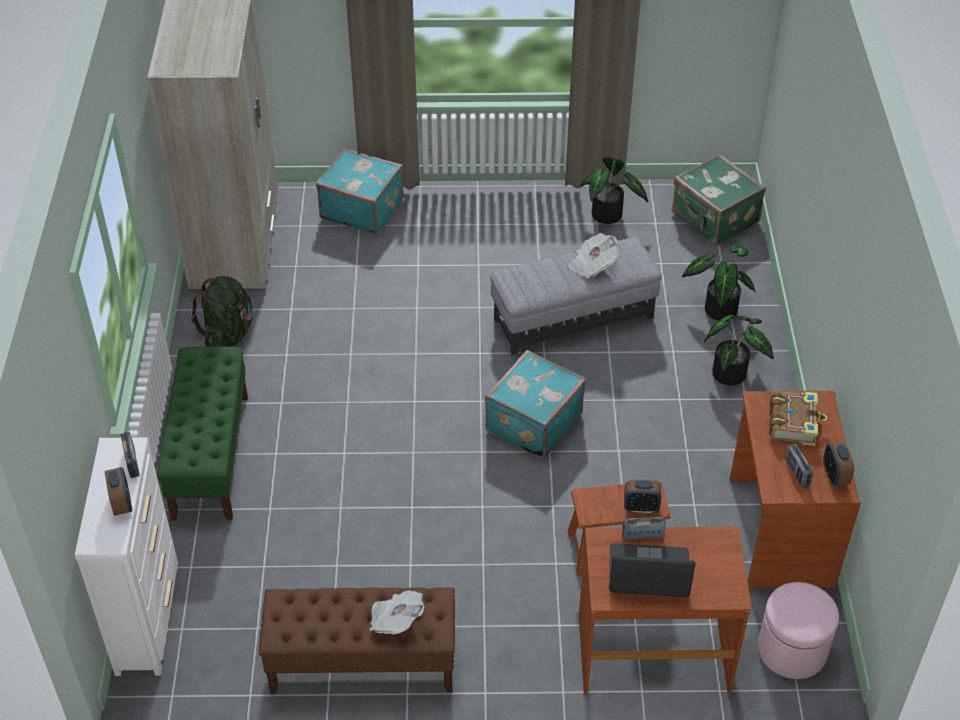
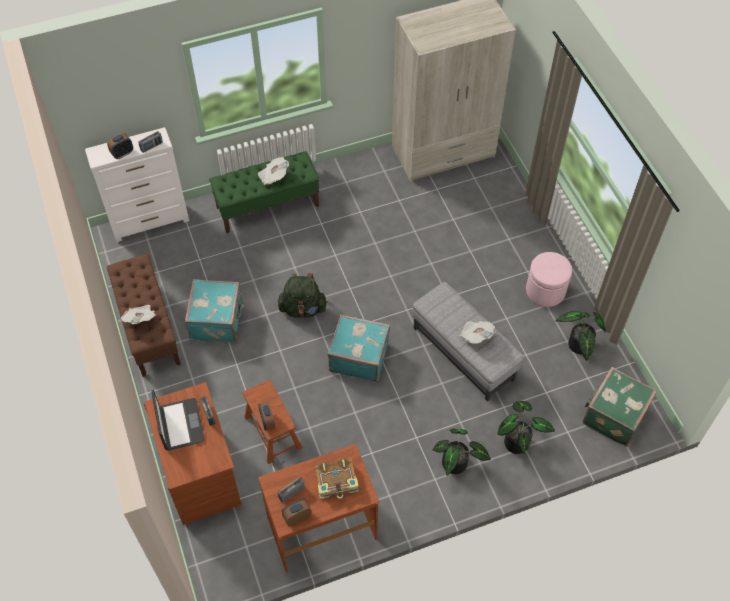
camera: 70 degrees right, 10 degrees up
green backpack [191,276,253,347] -> green backpack moved to [278,273,328,318]
turquoise suitcase [316,148,404,235] -> turquoise suitcase moved to [185,279,245,342]
pink ottoman [758,582,839,679] -> pink ottoman moved to [526,252,572,307]
none -> newspaper [258,157,289,185]

